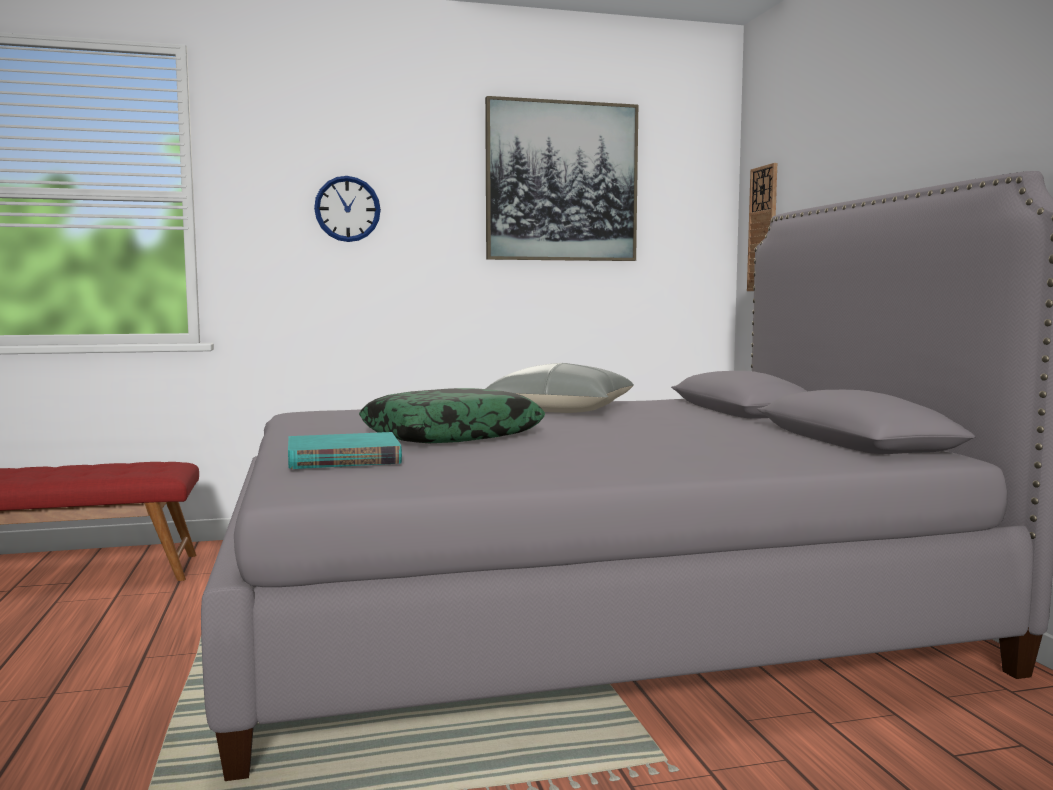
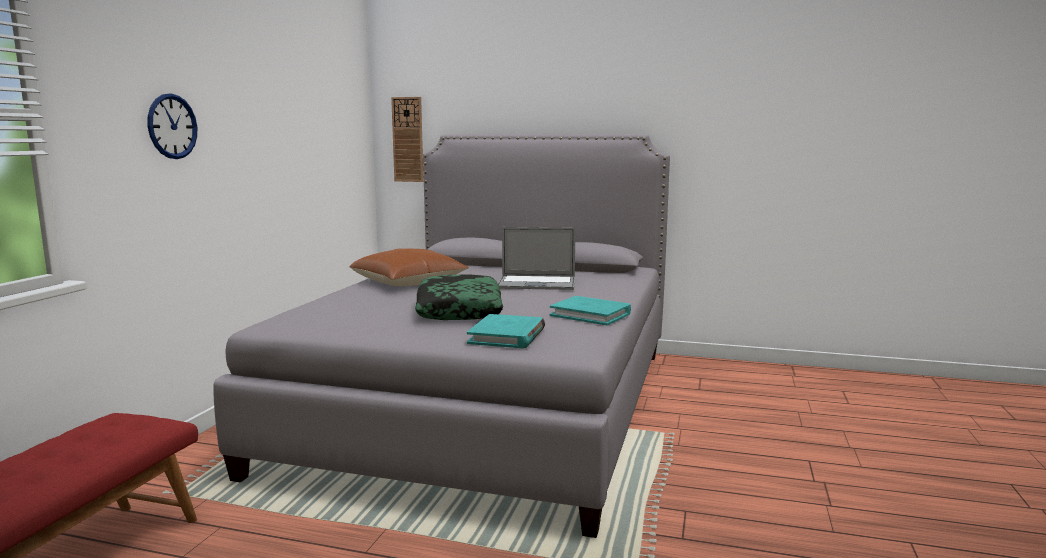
camera: 60 degrees left, 5 degrees up
picture [485,96,638,261] -> none
grey pillow [486,363,634,413] -> brown pillow [349,248,469,286]
none -> laptop [498,227,575,290]
none -> turquoise book [550,296,631,325]

